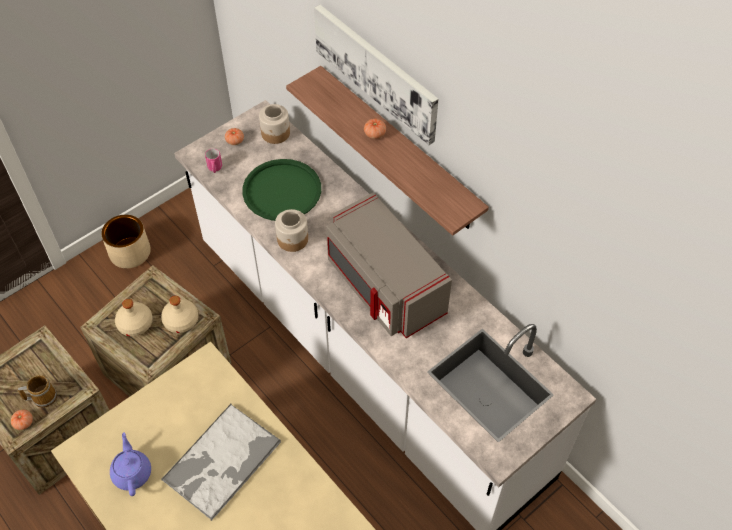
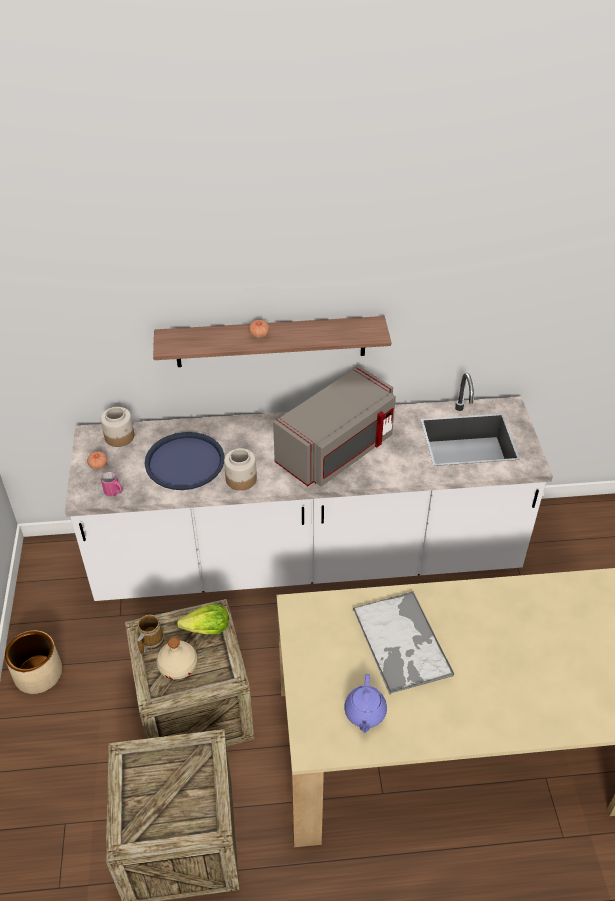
camera: 55 degrees left, 10 degrees down
tomato [11,410,33,430] -> none
mug [18,375,57,408] -> mug moved to [137,615,164,654]
purple teapot [110,432,151,496] -> purple teapot turned 105 degrees counterclockwise [344,674,387,733]
beige bottle [161,296,198,333] -> lettuce [177,604,229,634]
green tray [242,159,321,221] -> blue tray [145,432,225,490]
picture [314,5,439,145] -> none
grey microwave [326,192,452,338] -> grey microwave turned 45 degrees counterclockwise [273,366,396,487]

